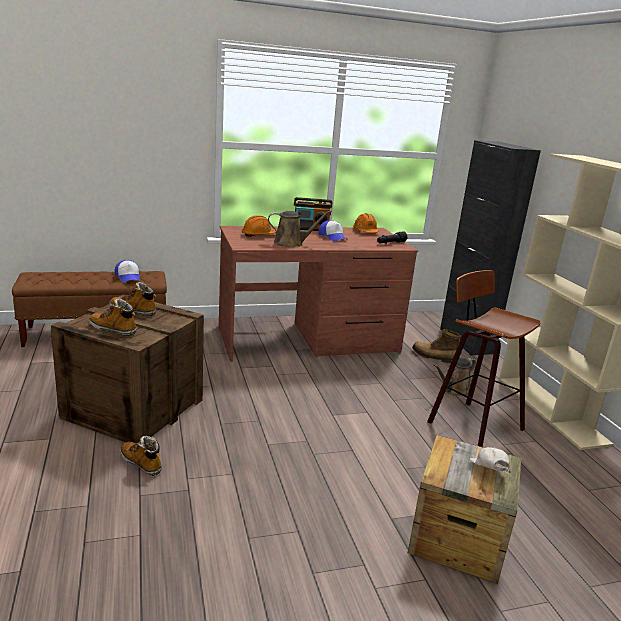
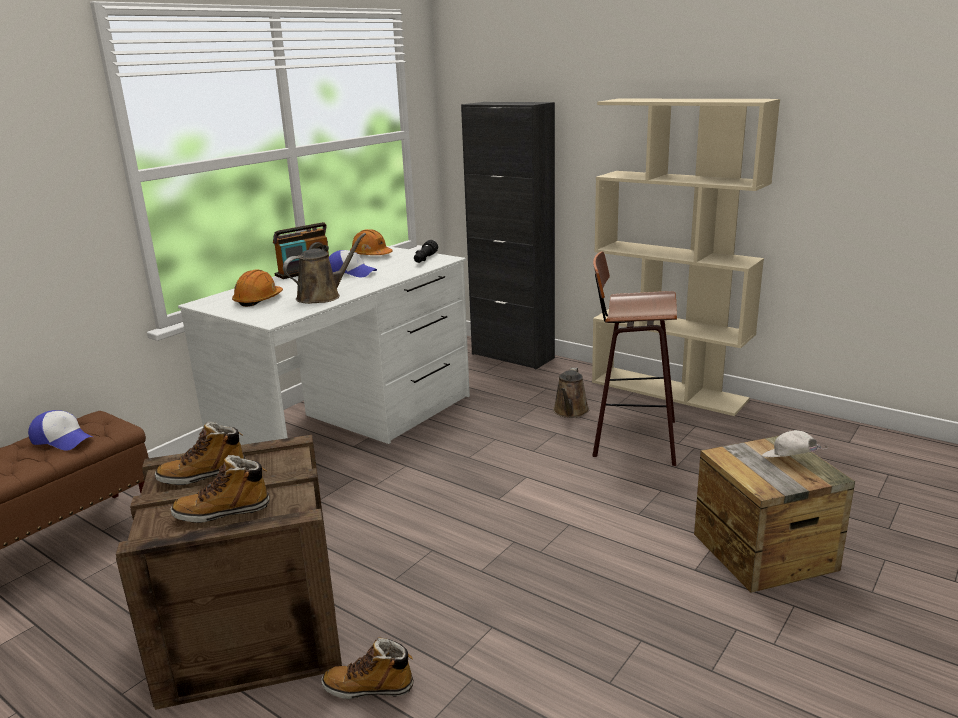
camera: 35 degrees left, 0 degrees up
brown desk [219,226,418,362] -> white desk [178,246,470,445]
boot [412,329,461,363] -> none

